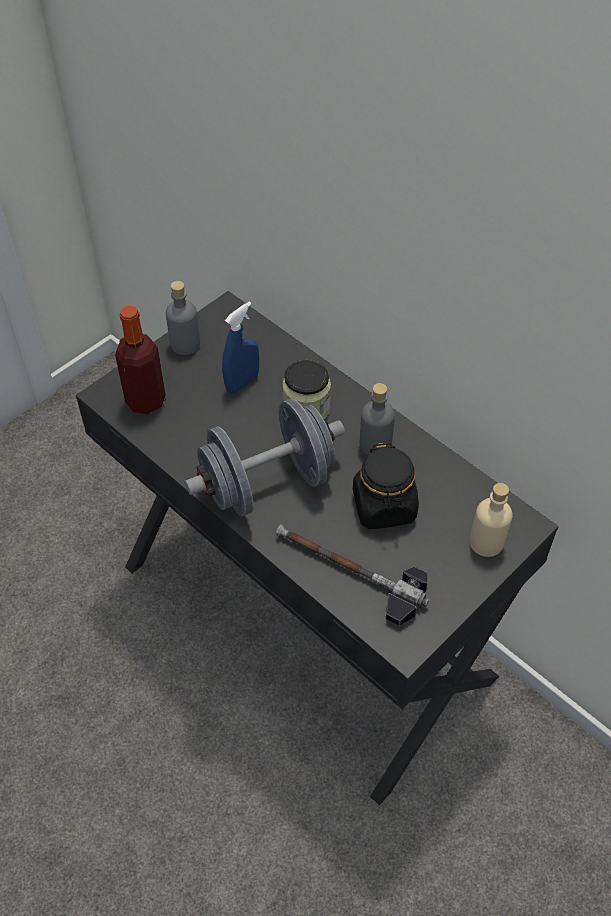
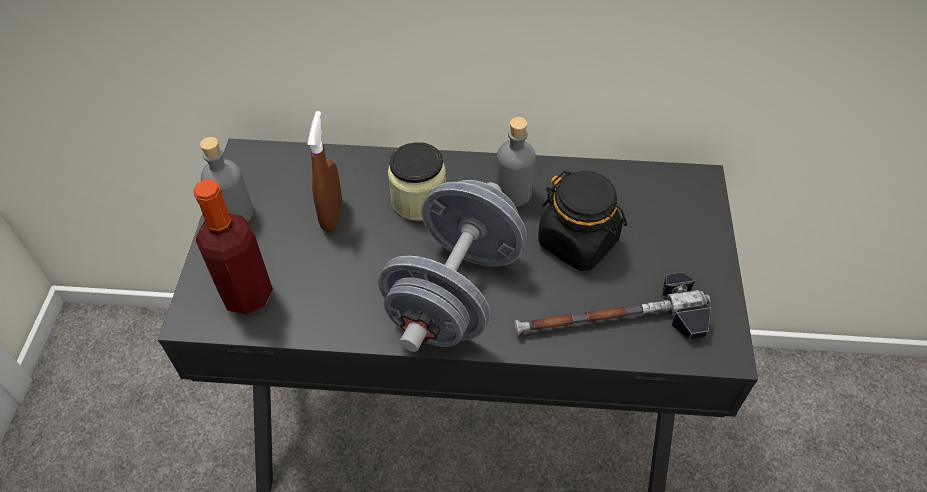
camera: 40 degrees left, 0 degrees up
blue spray bottle [222,301,259,393] -> brown spray bottle [307,111,342,231]
beige bottle [469,483,513,557] -> none

